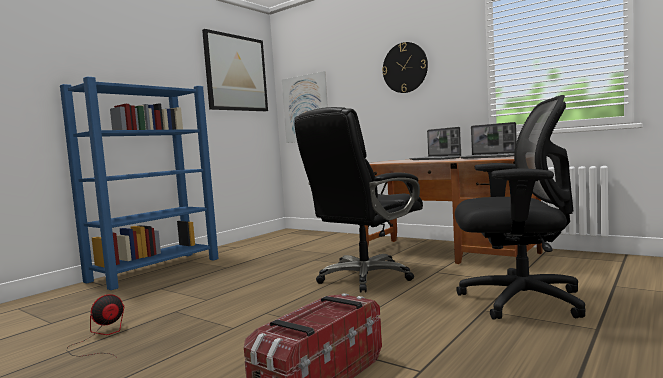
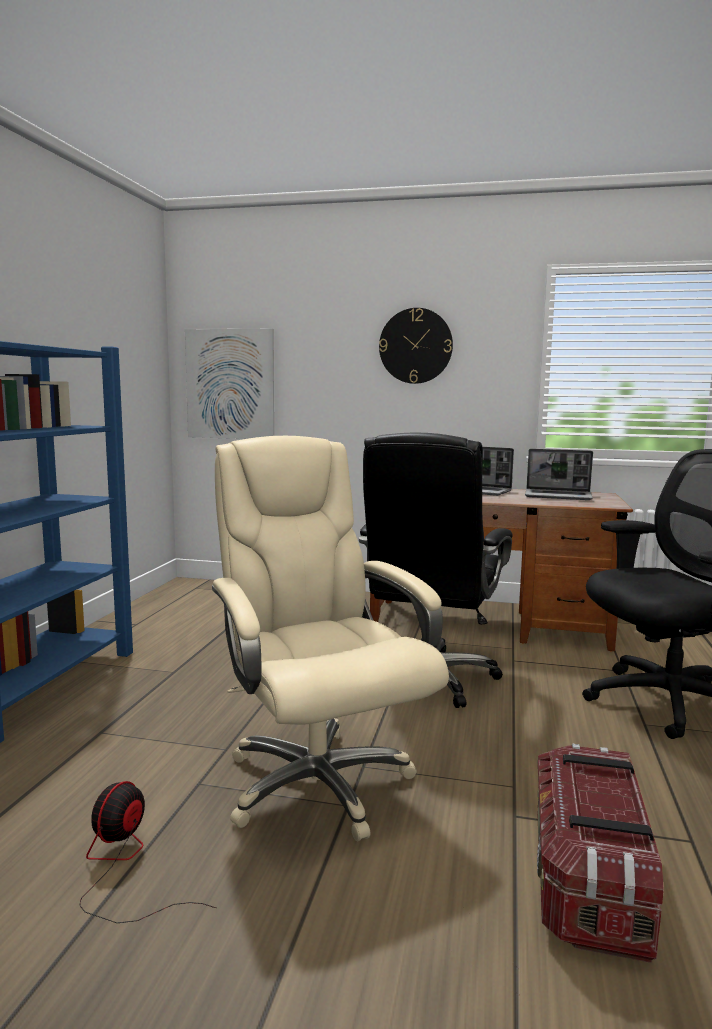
camera: 25 degrees left, 5 degrees up
picture [202,29,268,111] -> none
none -> beige office chair [212,436,449,841]

